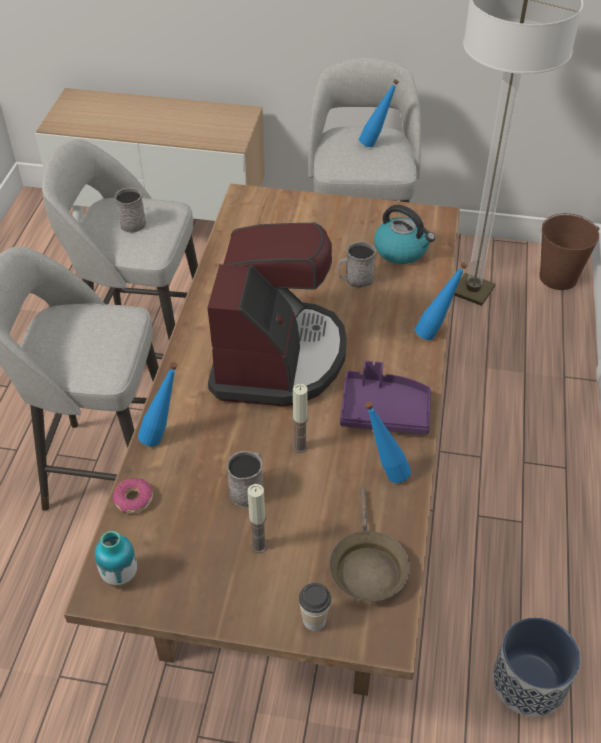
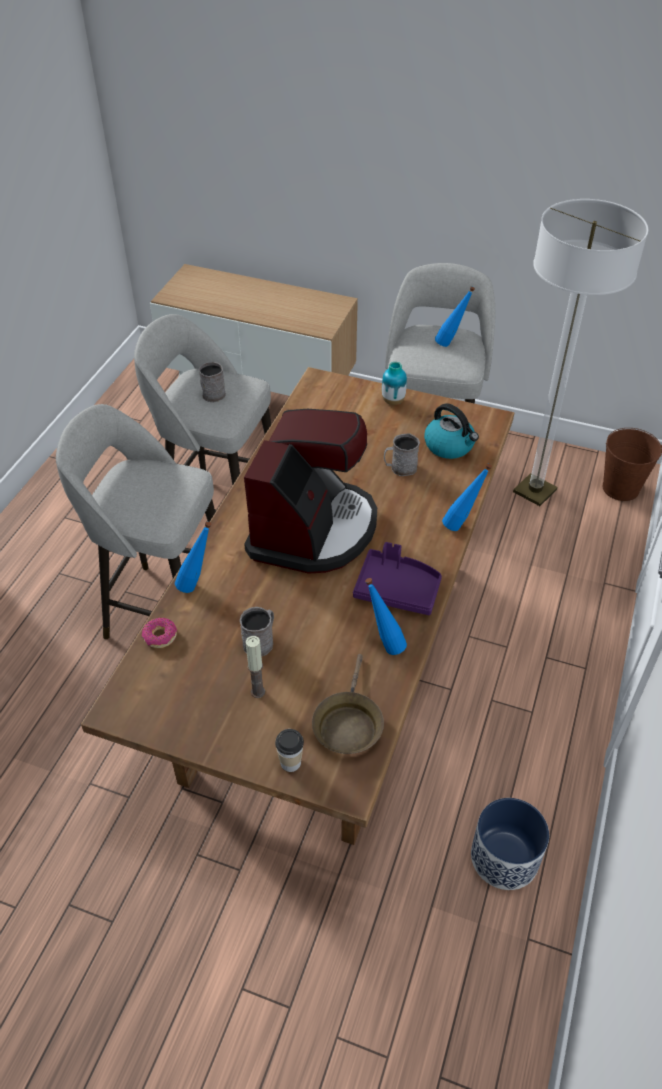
camera: 10 degrees right, 0 degrees up
vase [95,531,137,587] -> vase moved to [382,362,407,405]
candle [292,384,308,453] -> none

